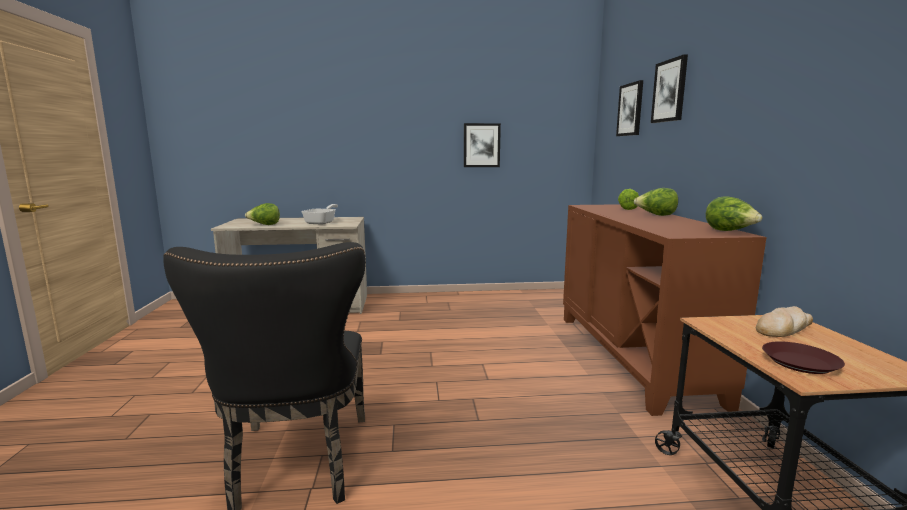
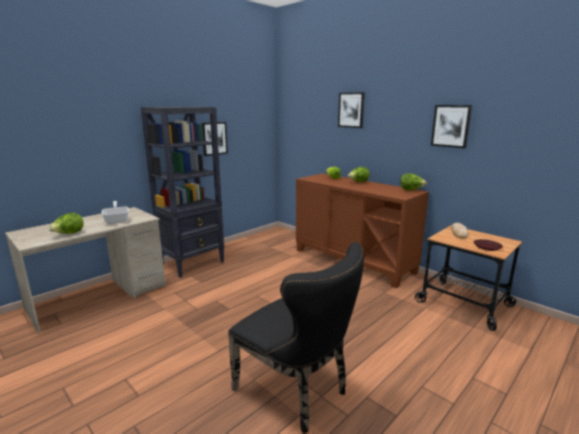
camera: 40 degrees left, 5 degrees up
picture [616,80,643,136] -> picture moved to [431,105,472,149]
none -> black bookcase [141,107,224,278]

